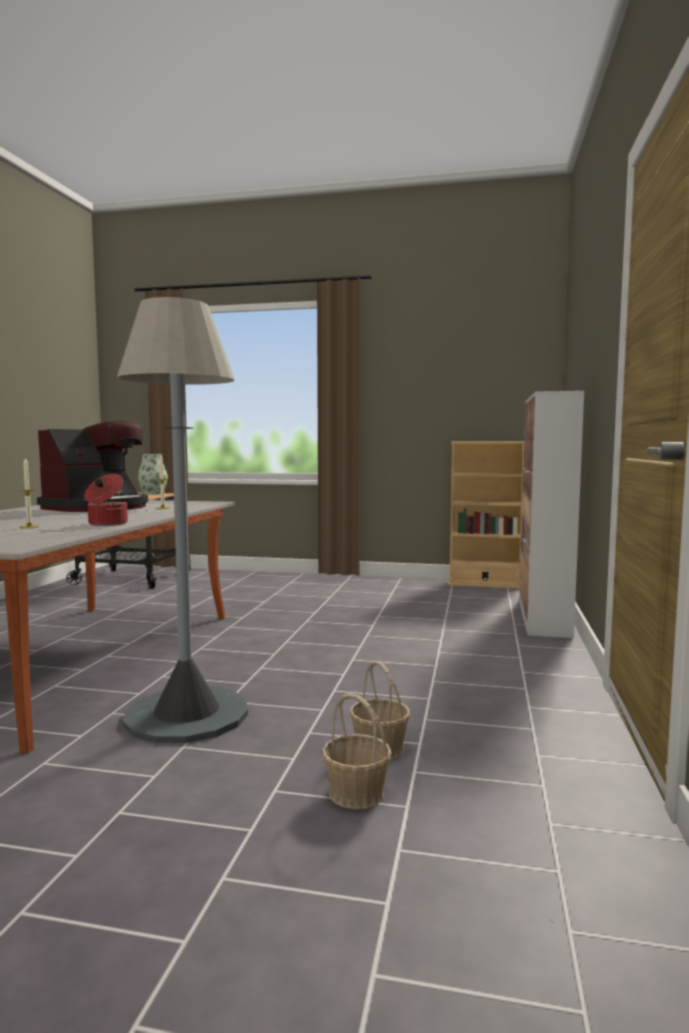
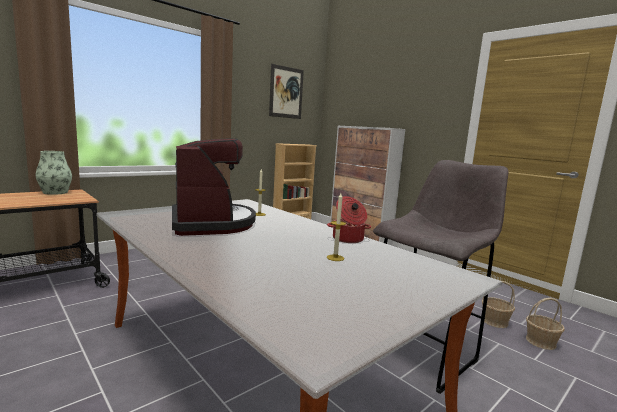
camera: 55 degrees left, 5 degrees up
grey floor lamp [117,297,248,743] -> grey stool [373,160,508,394]
none -> picture [269,64,304,119]

